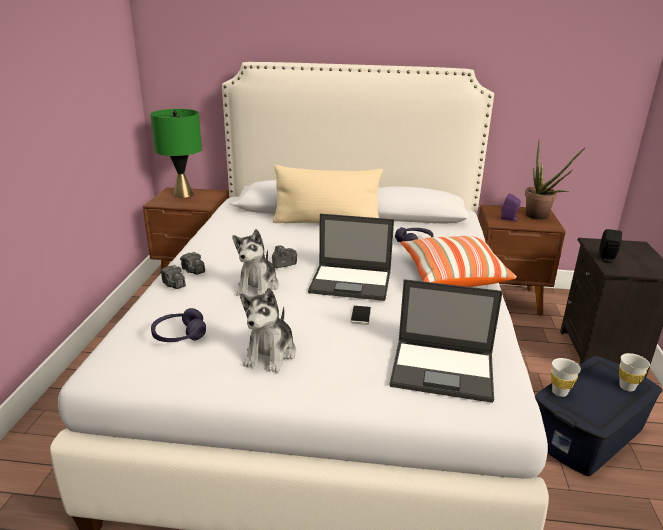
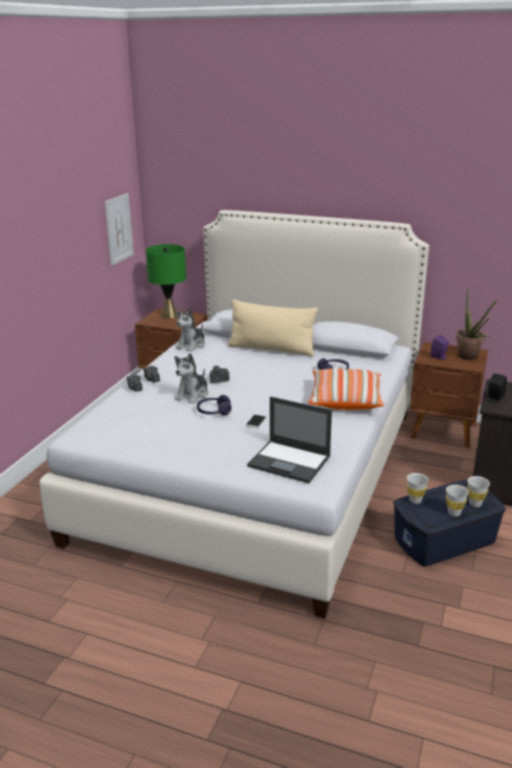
camera: 15 degrees right, 0 degrees up
purple headphones [151,308,206,342] -> purple headphones moved to [197,395,232,416]
plush toy [240,288,296,373] -> plush toy moved to [176,308,205,352]
laptop [308,214,394,301] -> none
none -> picture [104,193,134,266]
none -> white cup [446,485,469,516]

